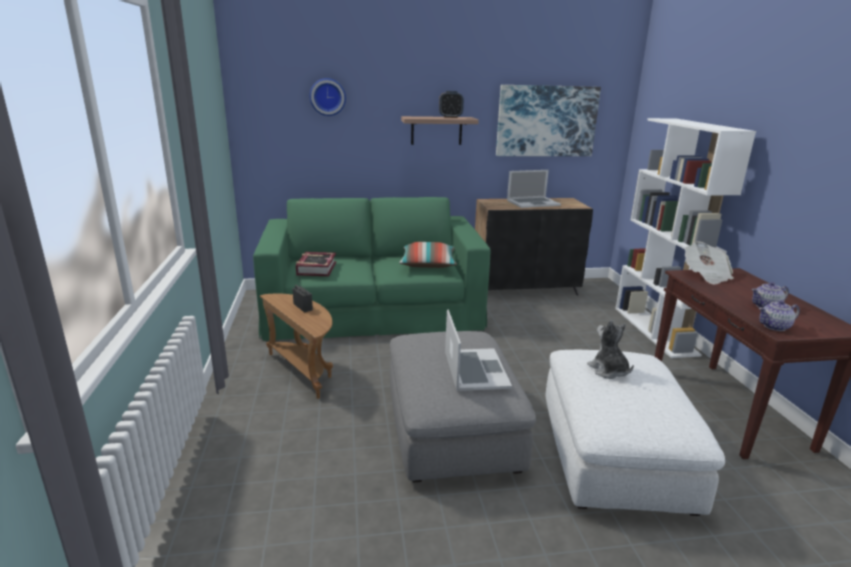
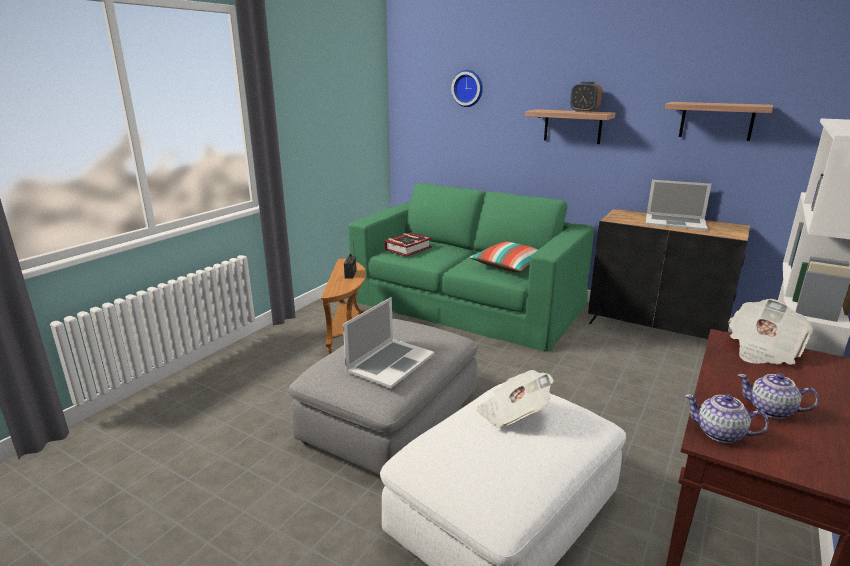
camera: 40 degrees right, 0 degrees up
picture [496,85,601,156] -> shelf [665,102,773,141]
plush toy [587,320,634,379] -> newspaper [477,370,554,428]

